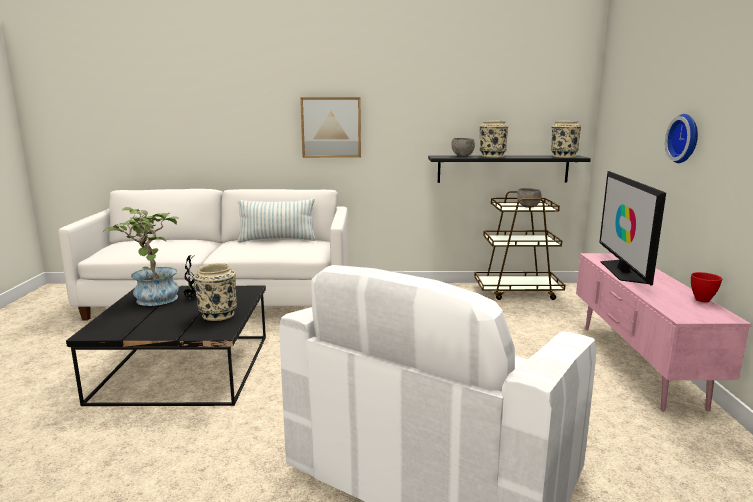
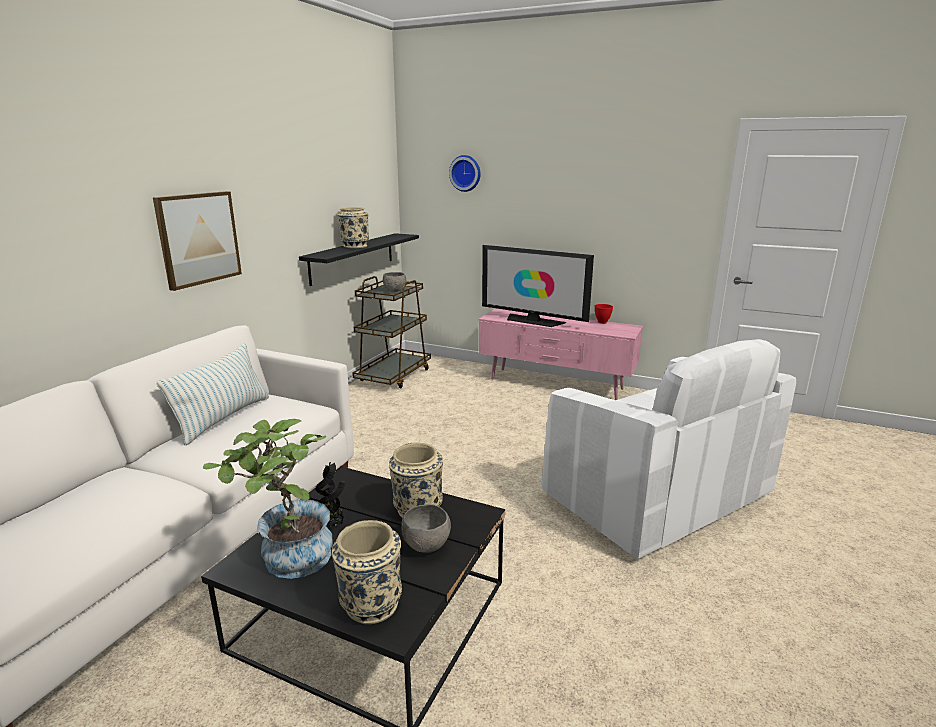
camera: 65 degrees left, 5 degrees up
grey bowl [451,138,475,156] -> grey bowl moved to [401,504,451,553]
beige vase [551,121,581,158] -> beige vase moved to [332,520,402,624]
wall clock [665,114,698,163] -> wall clock moved to [449,155,481,192]

